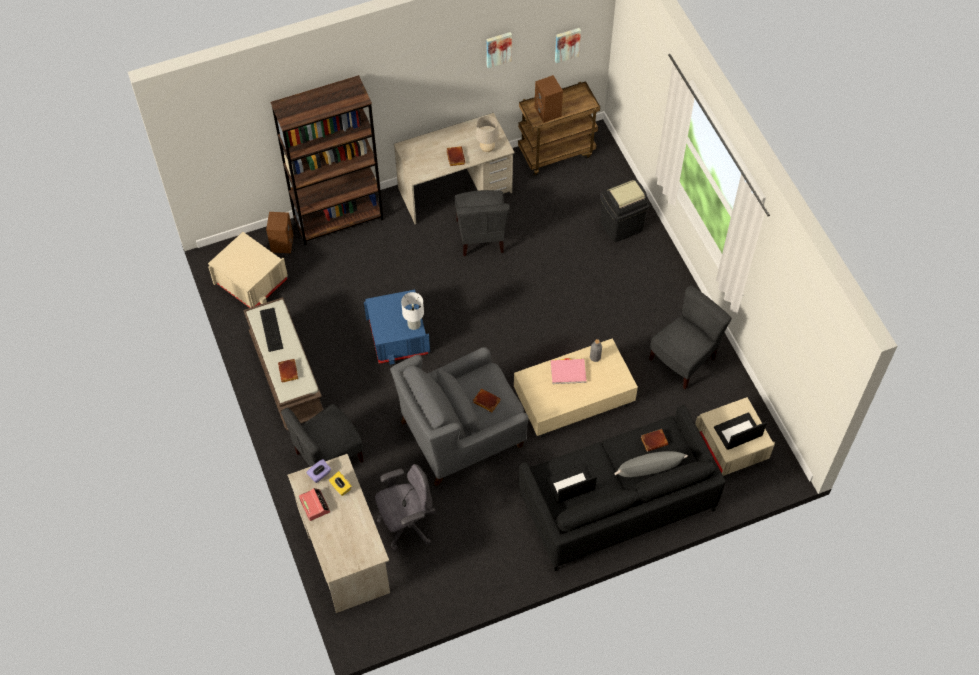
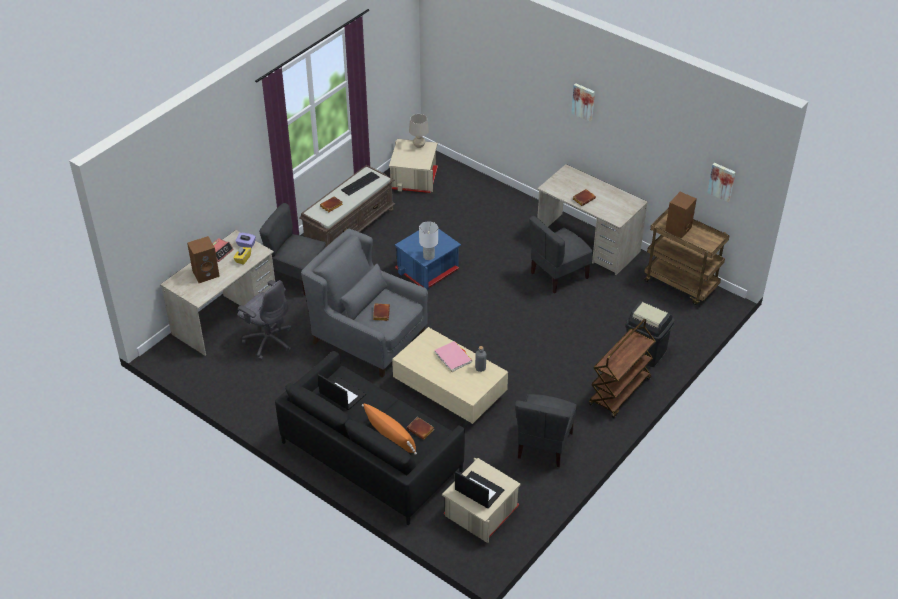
camera: 60 degrees right, 15 degrees down
brown speaker [266,212,293,253] -> brown speaker moved to [187,236,220,283]
brown bookcase [271,75,384,245] -> none
beige table lamp [476,116,499,152] -> beige table lamp moved to [409,114,429,148]
picture [487,32,512,68] -> picture moved to [571,83,595,122]
grey pillow [614,451,688,477] -> orange pillow [362,403,417,455]
grey chair [649,285,732,389] -> grey chair turned 90 degrees clockwise [515,394,577,467]
none -> brown cart [589,319,656,418]

